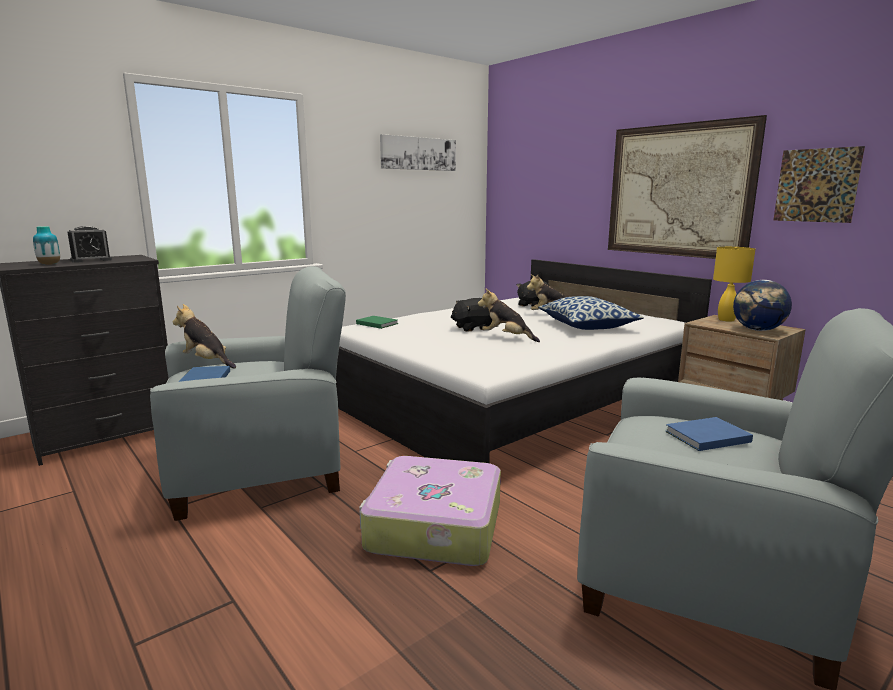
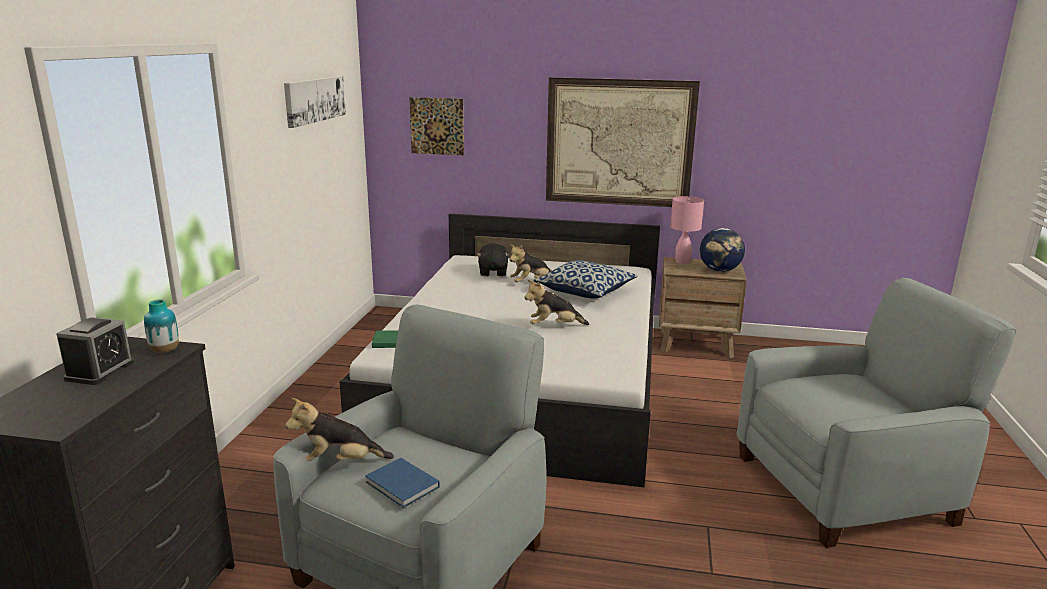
camera: 40 degrees left, 5 degrees up
vase [33,226,60,265] -> vase moved to [144,299,179,353]
suitcase [359,456,501,566] -> none
black plush toy [451,298,492,332] -> none
blue book [665,417,753,451] -> none
yellow table lamp [713,247,755,322] -> pink table lamp [670,196,704,264]
picture [773,146,865,223] -> picture moved to [409,97,464,155]

